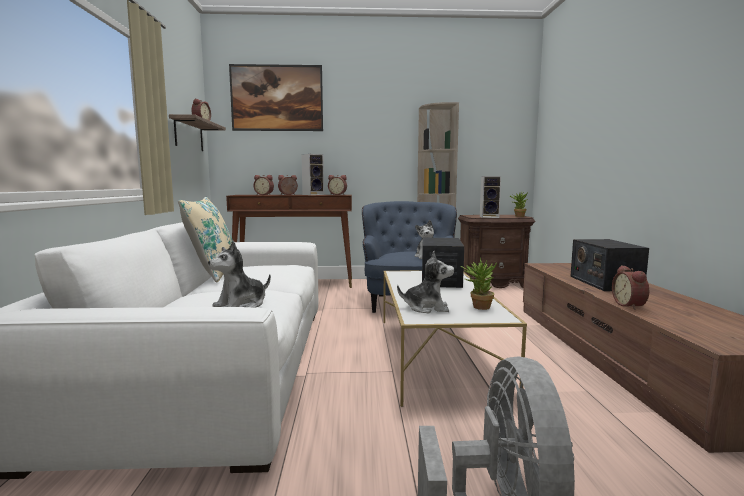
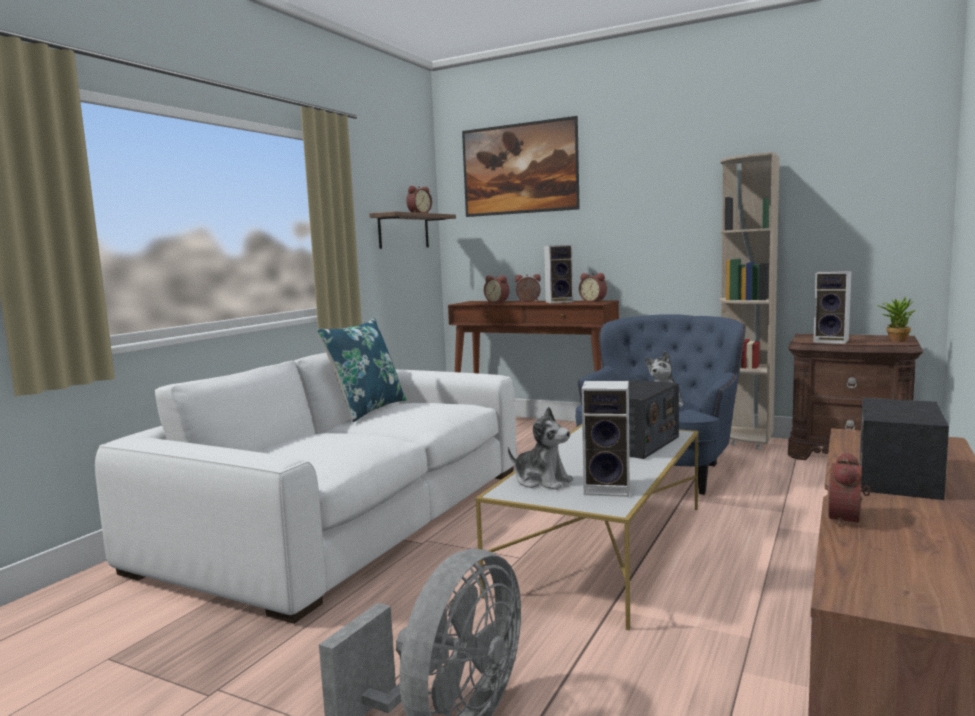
camera: 30 degrees right, 0 degrees up
beige pillow [178,197,233,283] -> blue pillow [317,318,407,422]
plush toy [208,241,271,307] -> none
potted plant [460,258,497,310] -> speaker [582,381,630,497]

